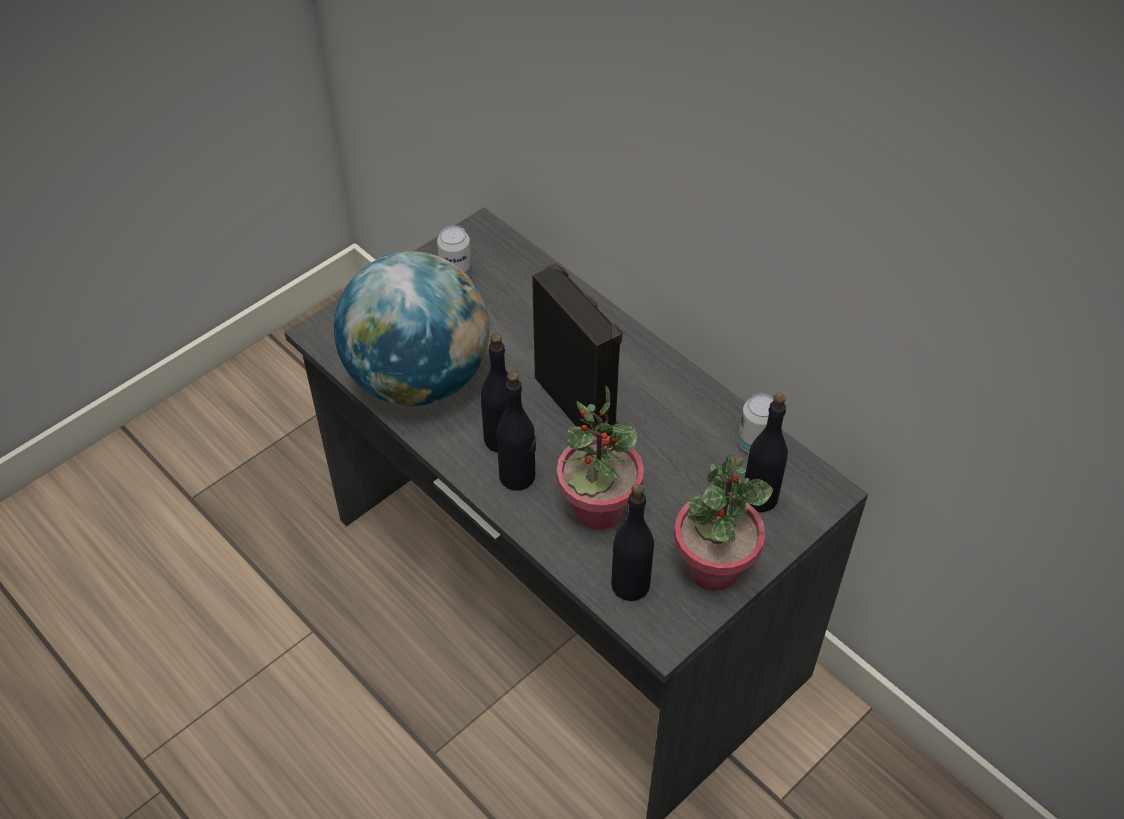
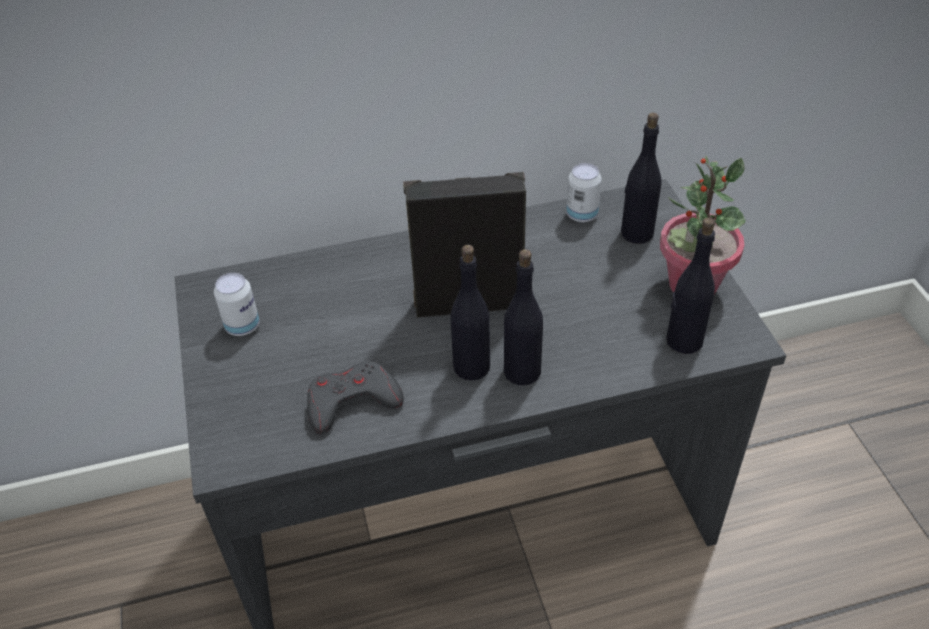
camera: 60 degrees left, 5 degrees down
globe [334,251,489,406] -> grey game controller [307,361,404,433]
potted plant [557,386,644,530] -> none

